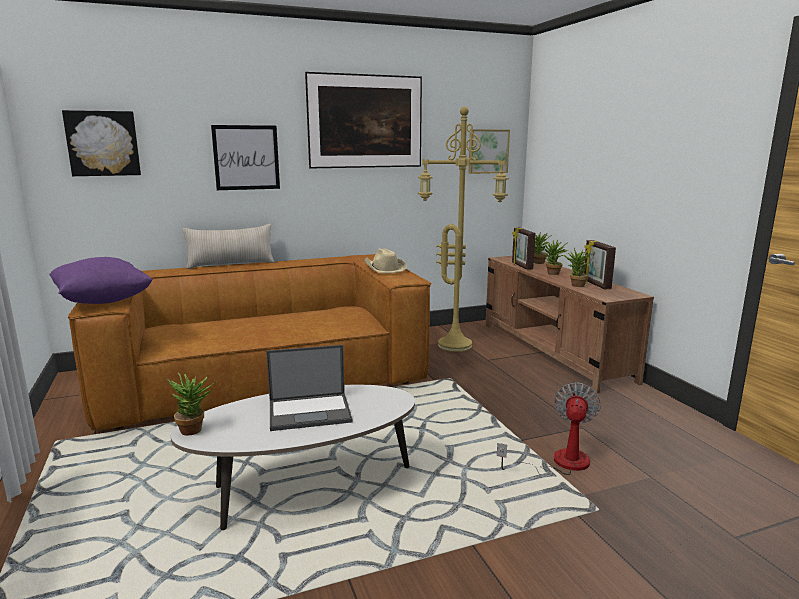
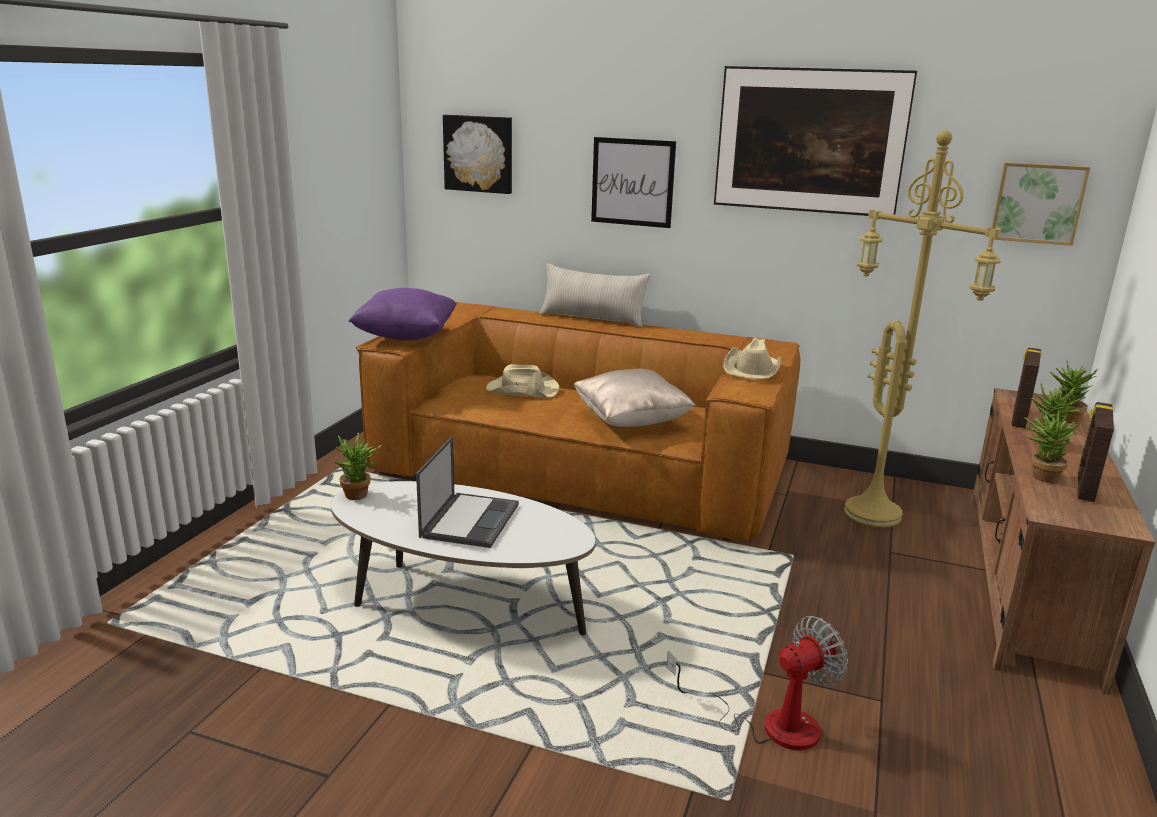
camera: 40 degrees right, 5 degrees up
laptop [266,345,353,431] -> laptop turned 105 degrees counterclockwise [416,436,519,548]
none -> beige hat [486,364,559,397]
none -> beige pillow [574,368,695,427]

